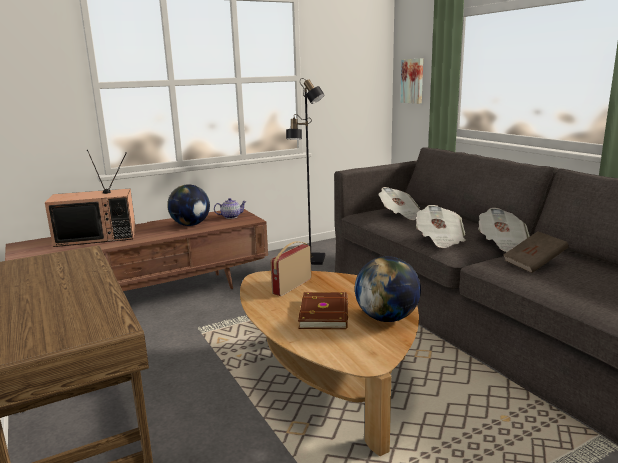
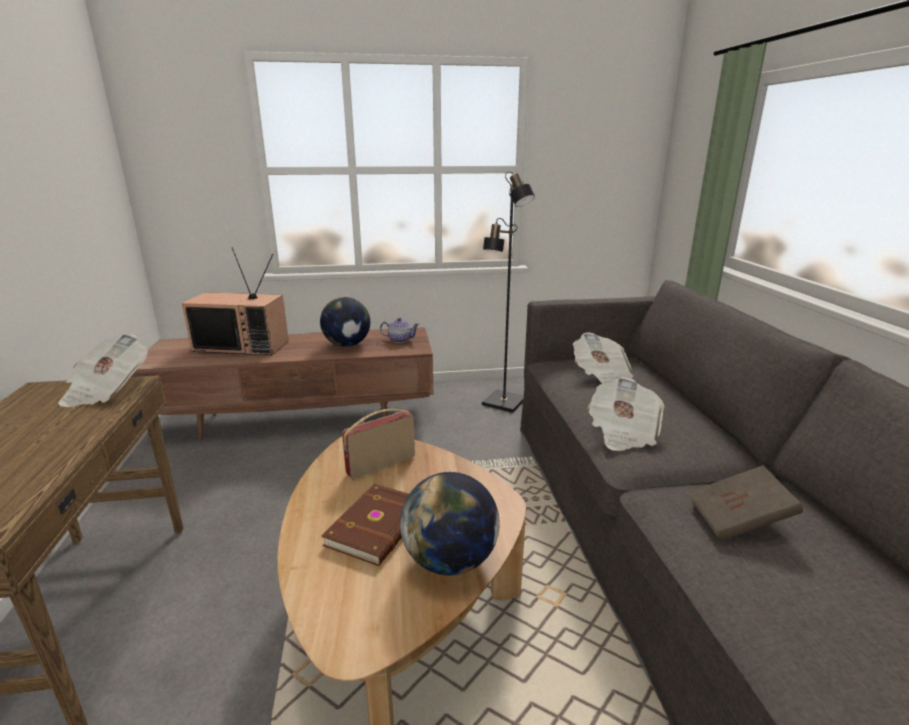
camera: 20 degrees right, 5 degrees up
picture [401,59,423,104] -> none
newspaper [479,208,530,252] -> newspaper moved to [58,334,148,407]

